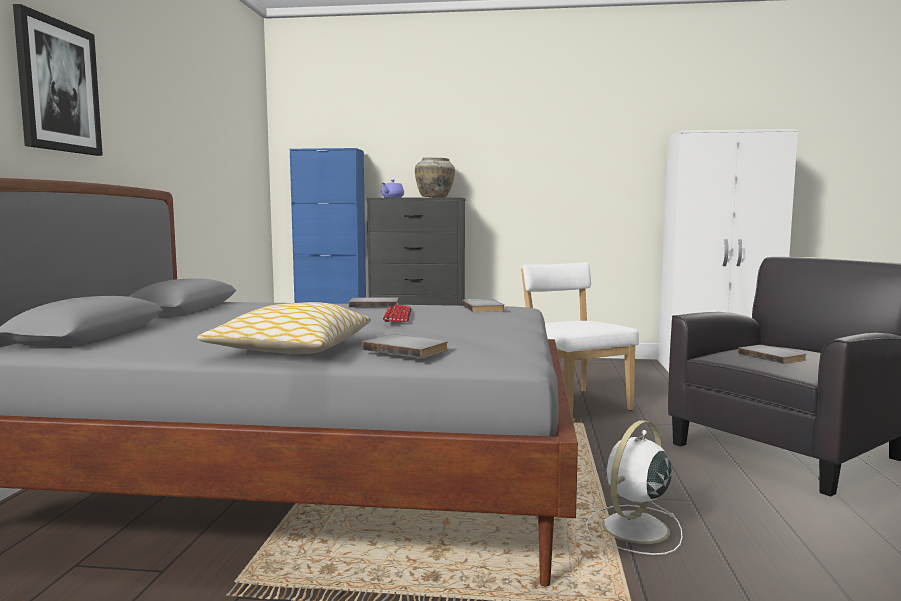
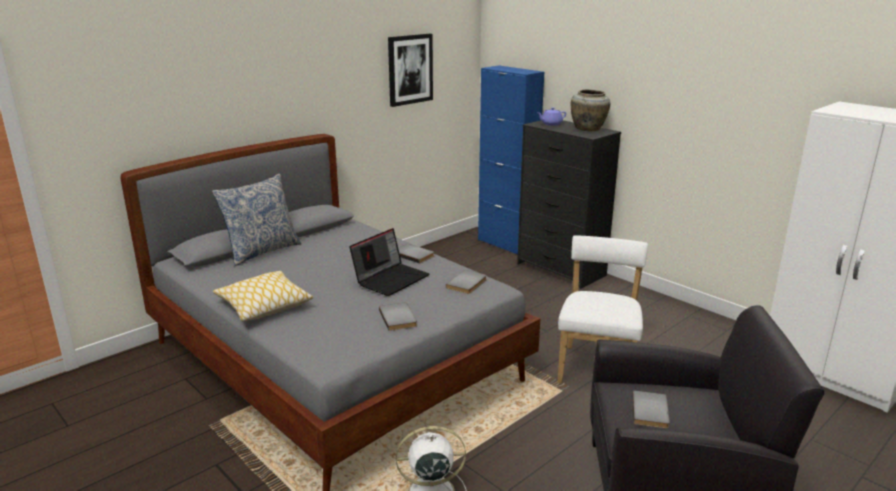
camera: 40 degrees right, 15 degrees up
picture [13,4,103,156] -> picture moved to [388,34,433,107]
grey book [362,334,448,358] -> grey book moved to [379,302,417,331]
keyboard [383,304,412,322] -> laptop [349,228,429,296]
none -> pillow [212,173,301,266]

